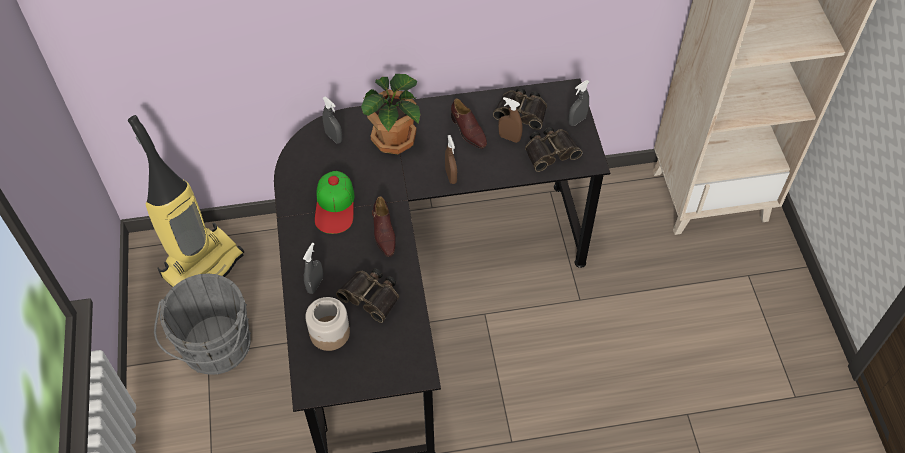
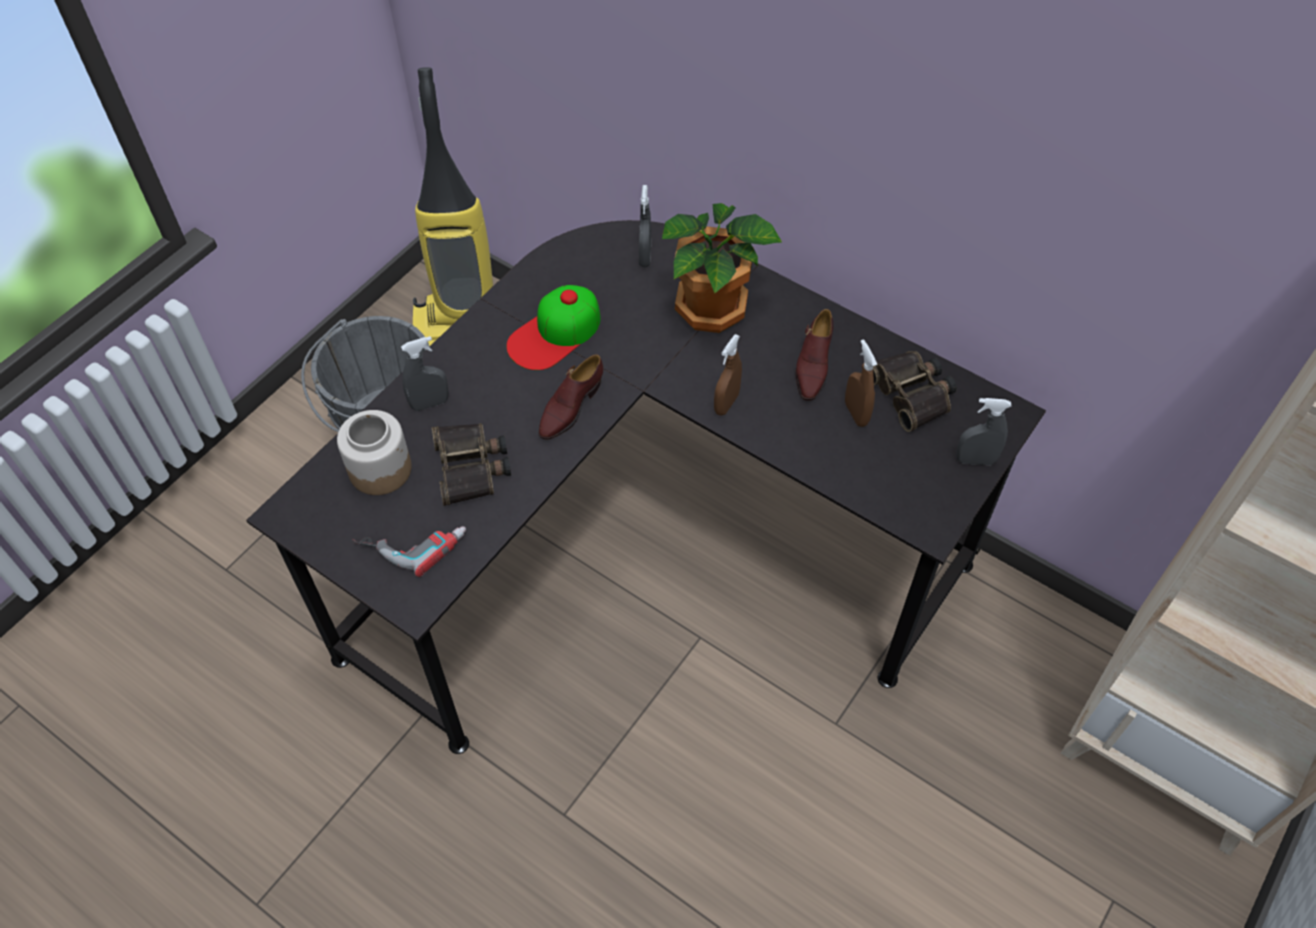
camera: 45 degrees right, 0 degrees up
binoculars [525,127,582,172] -> none
none -> power drill [352,526,466,577]

